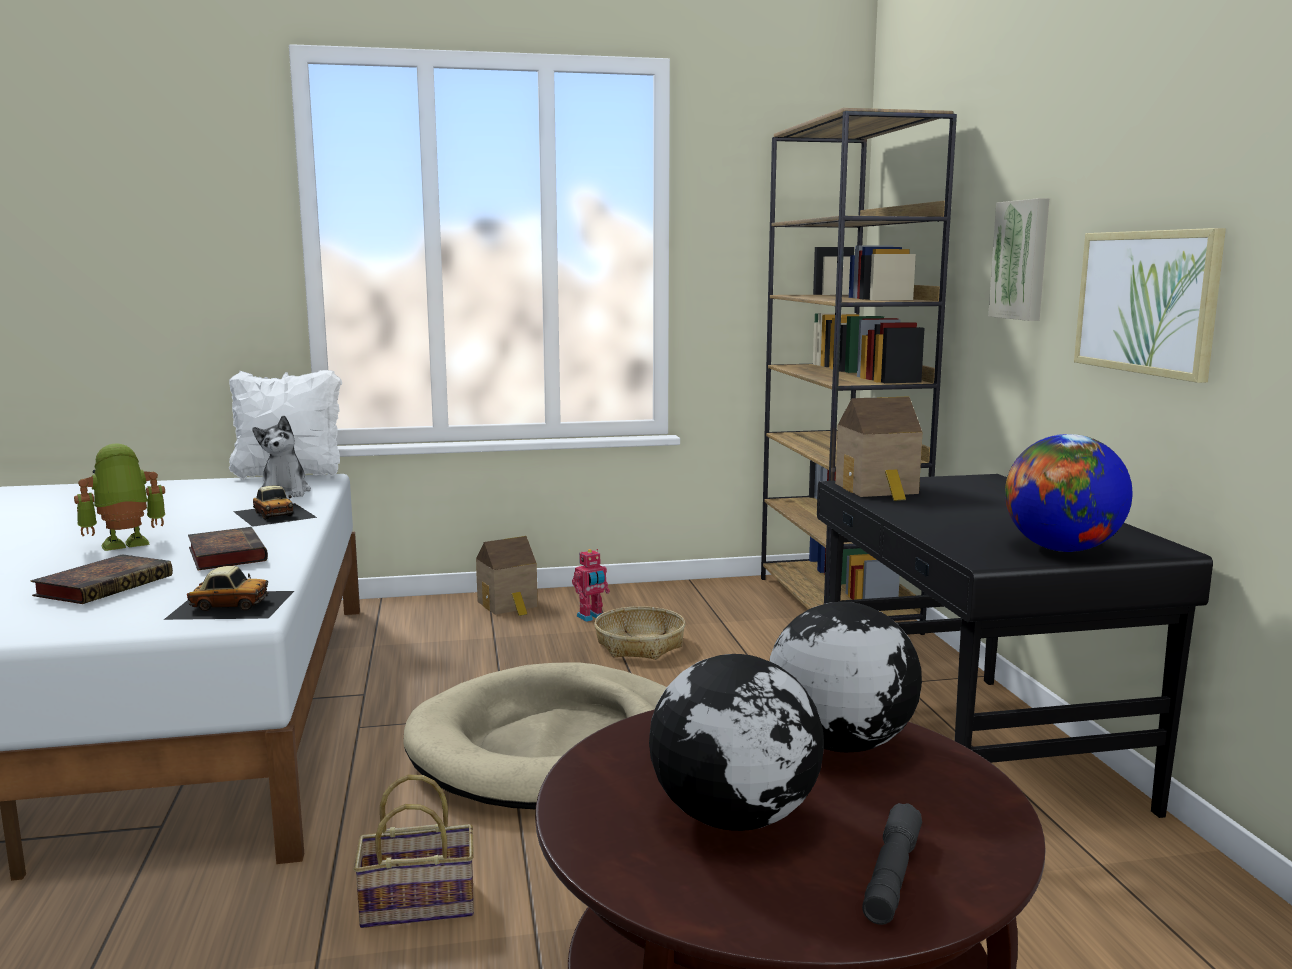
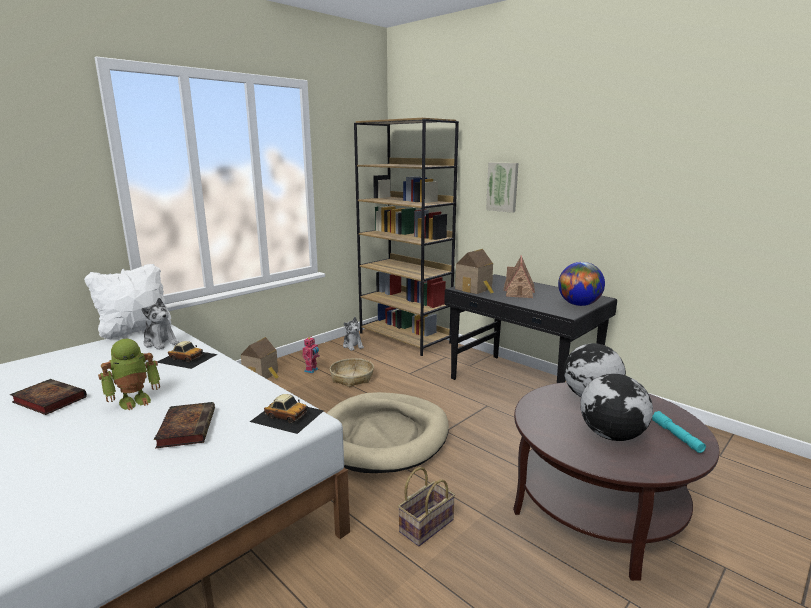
camera: 35 degrees left, 5 degrees up
toy robot [74,443,165,551] -> toy robot turned 150 degrees counterclockwise [98,339,160,410]
toy car [164,566,294,620] -> toy car turned 60 degrees clockwise [250,394,324,434]
book [188,527,268,570] -> book moved to [10,379,87,415]
grey flashlight [862,803,922,925] -> turquoise flashlight [652,411,706,453]
picture [1074,228,1226,383] -> none
none -> plush toy [343,317,364,351]
none -> toy house [503,255,535,298]

